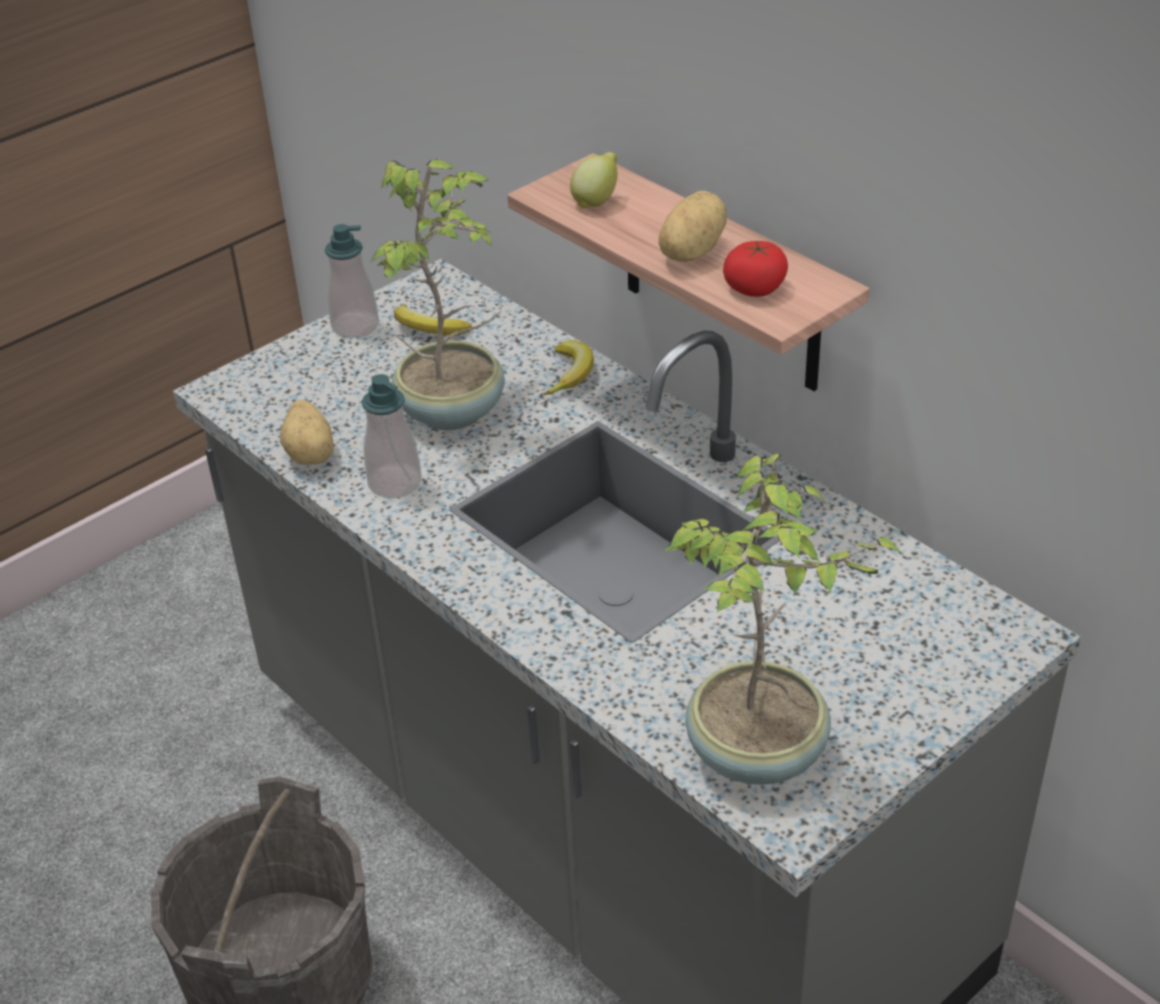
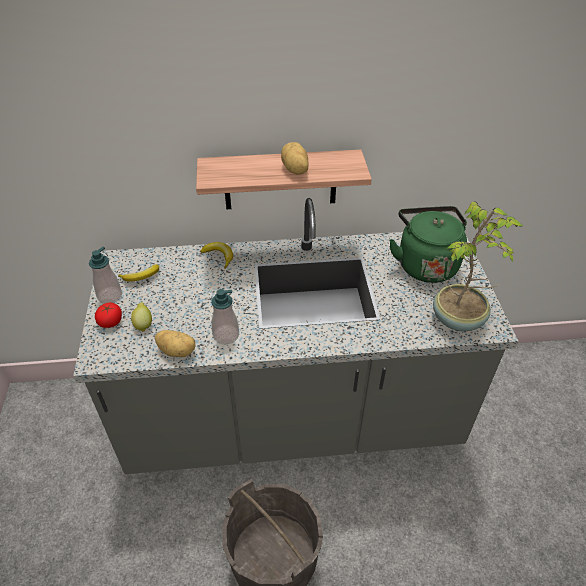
camera: 55 degrees left, 5 degrees up
potted plant [369,159,505,430] -> none
lemon [570,152,617,209] -> lemon moved to [131,302,152,332]
tomato [723,240,788,297] -> tomato moved to [95,303,122,328]
none -> green kettle [389,206,467,283]

